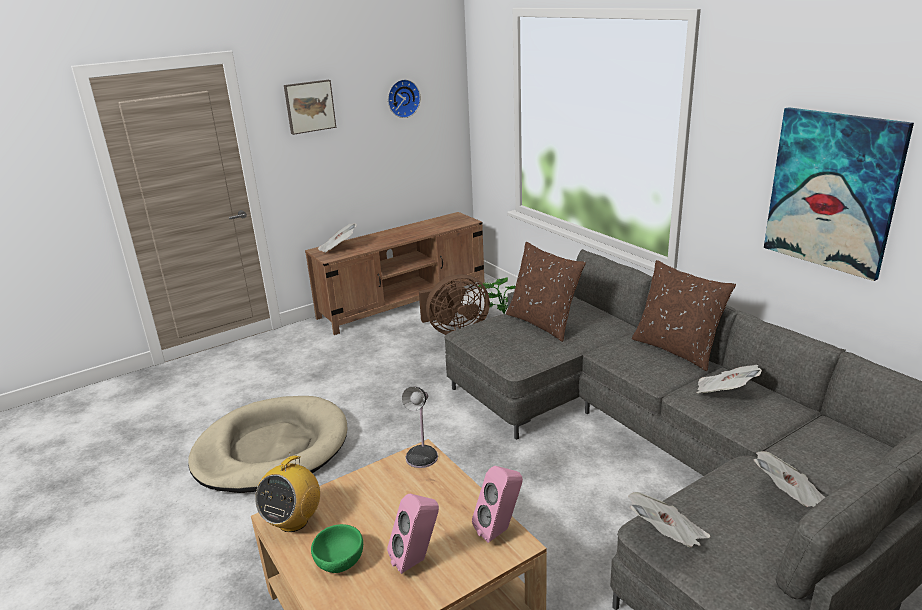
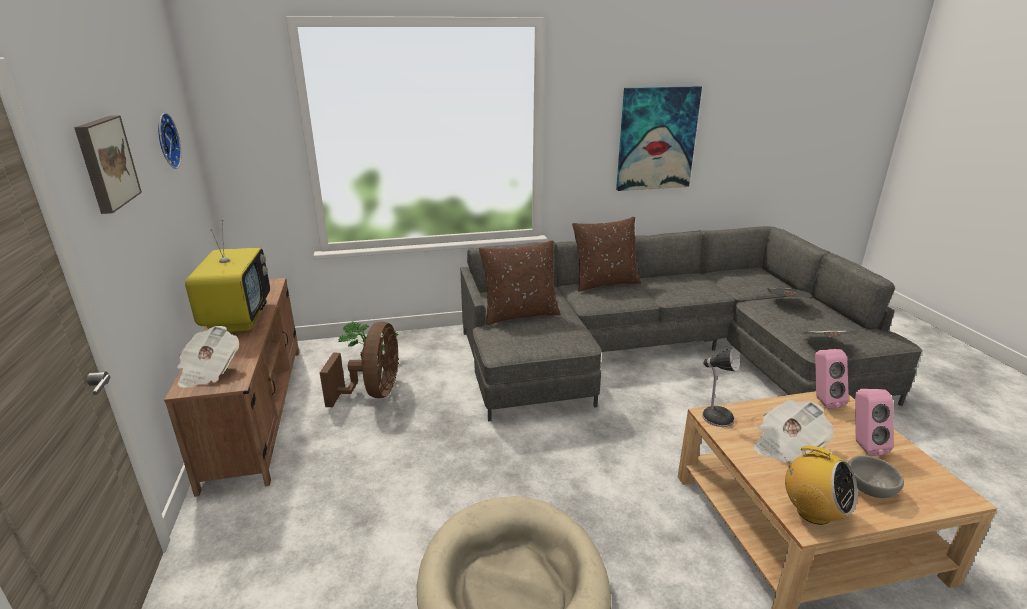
camera: 70 degrees left, 0 degrees up
green bowl [311,524,363,573] -> grey bowl [848,455,904,498]
newspaper [696,365,762,393] -> newspaper moved to [753,400,834,464]
none -> television [185,220,270,332]

